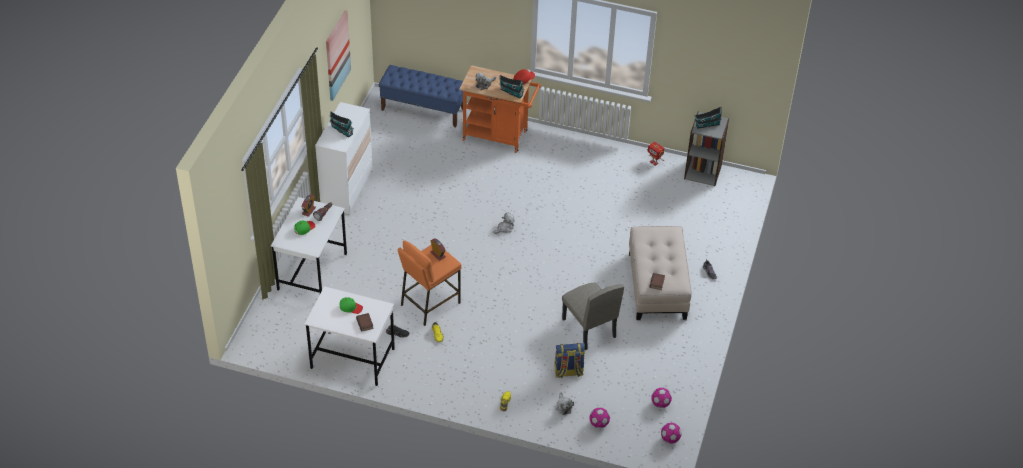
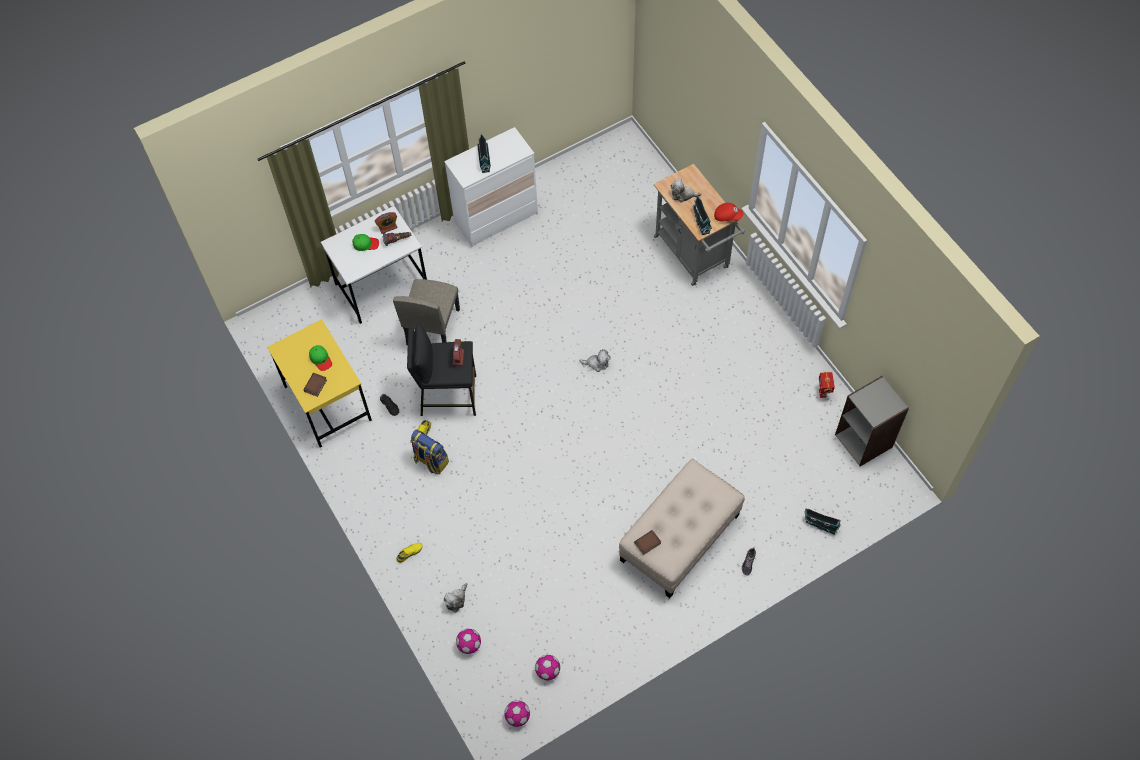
camera: 45 degrees right, 15 degrees up
white desk [304,286,395,386] -> yellow desk [267,319,372,448]
picture [326,10,351,101] -> none
blue bench [379,65,463,127] -> none
orange stool [398,240,462,326] -> black stool [407,324,476,416]
orange cart [459,65,541,153] -> grey cart [654,164,745,286]
backpack [555,343,585,378] -> backpack moved to [410,430,449,474]
beige chair [562,283,624,350] -> beige chair moved to [393,279,460,345]
toy house [694,107,722,129] -> toy house moved to [805,509,841,535]

